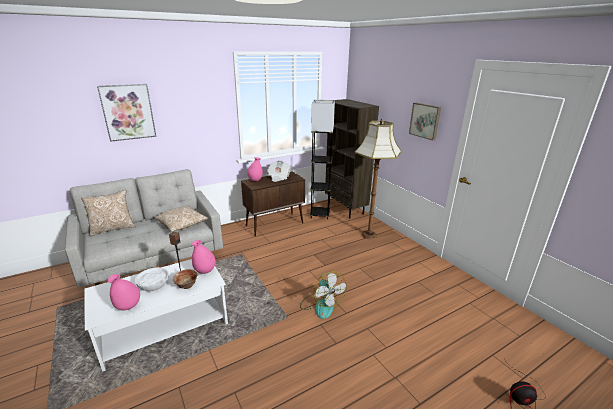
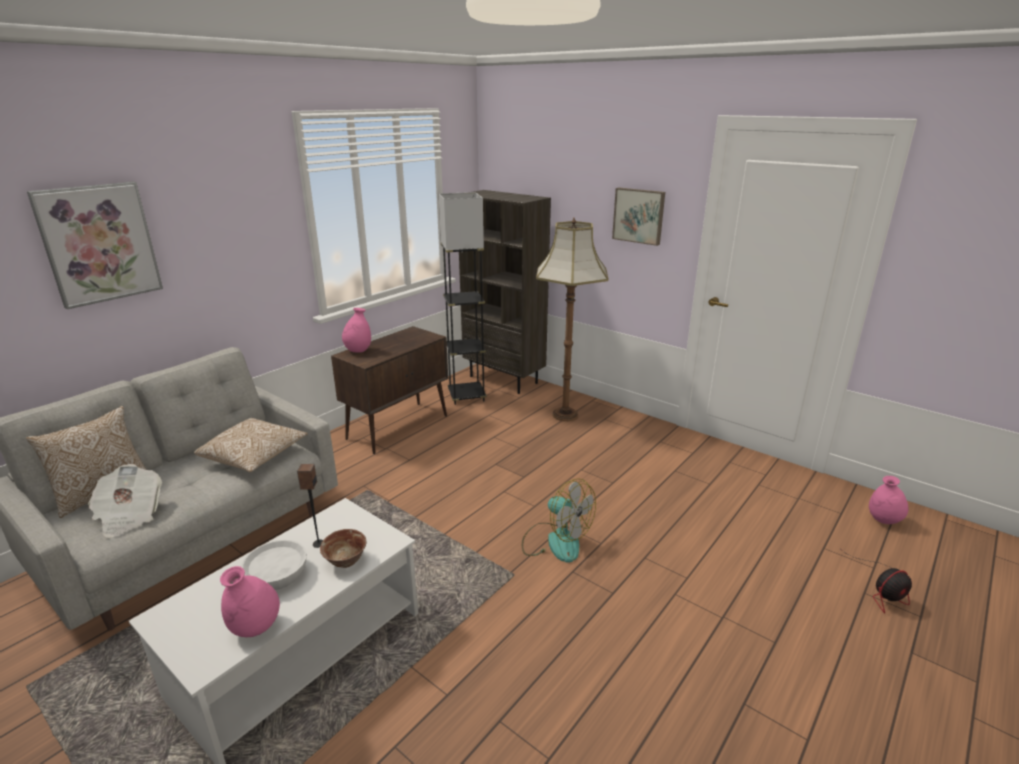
camera: 20 degrees left, 0 degrees up
pink vase [191,240,215,274] -> pink vase moved to [869,476,908,524]
newspaper [267,160,291,182] -> newspaper moved to [88,464,162,538]

